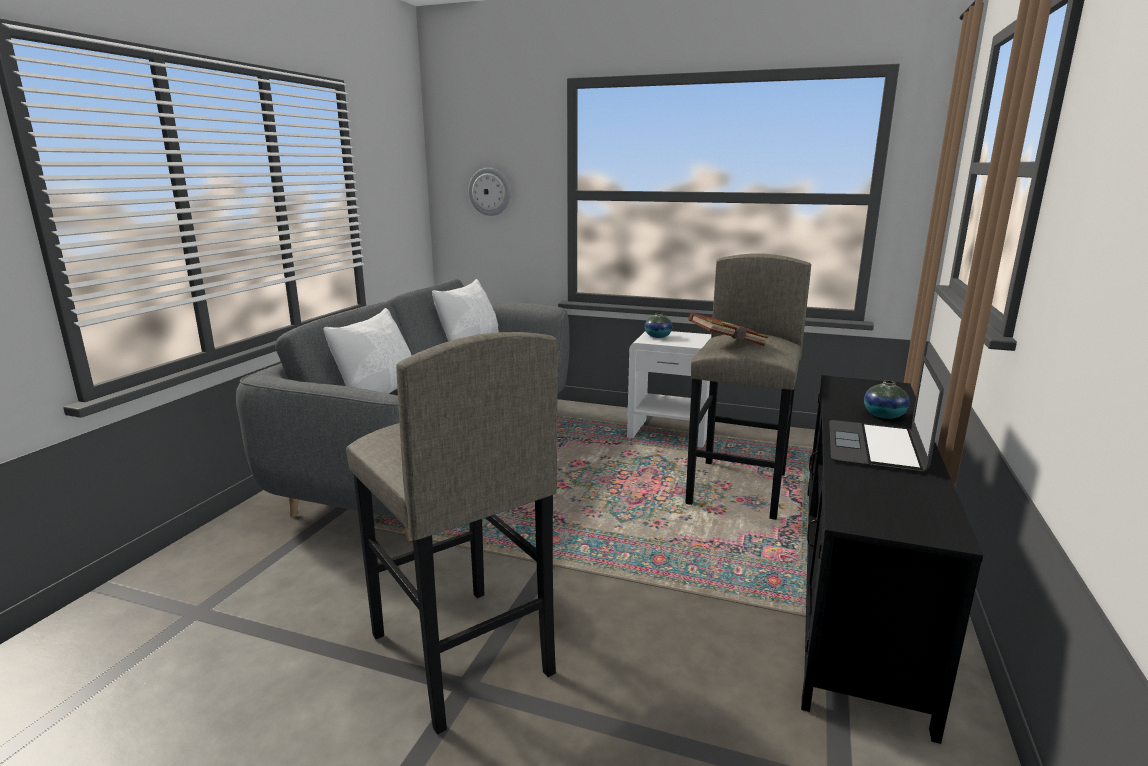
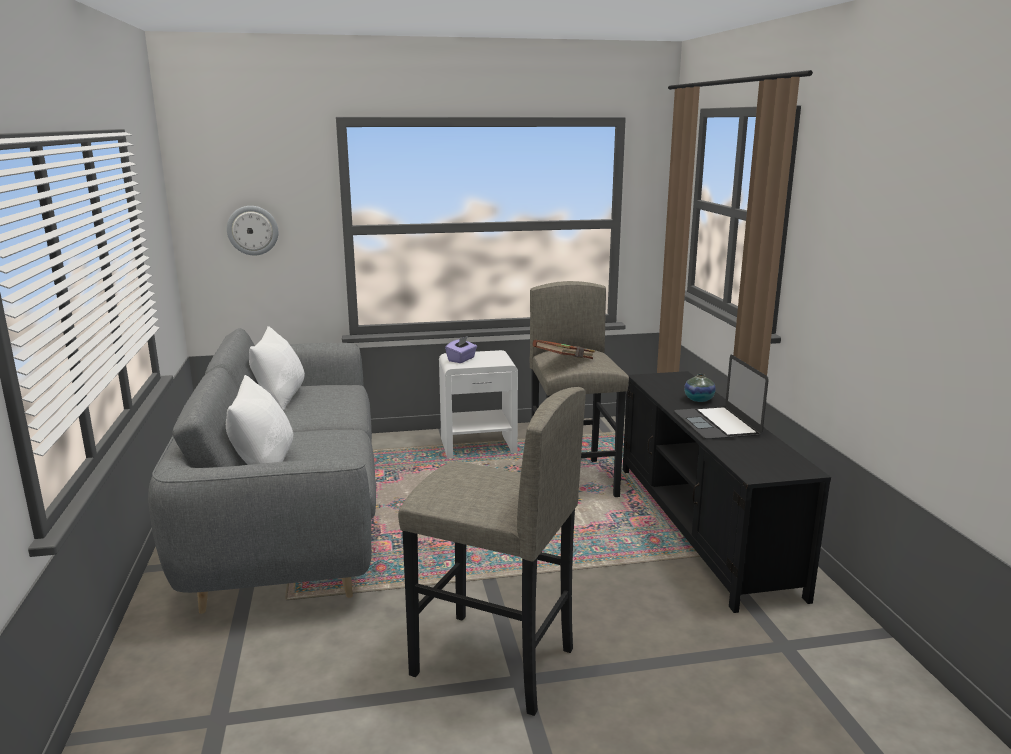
camera: 30 degrees left, 0 degrees up
vase [645,313,672,338] -> purple tissue box [445,336,477,363]

